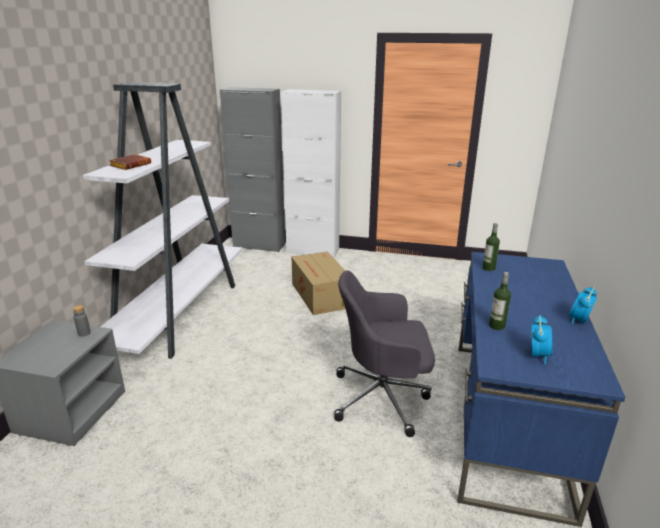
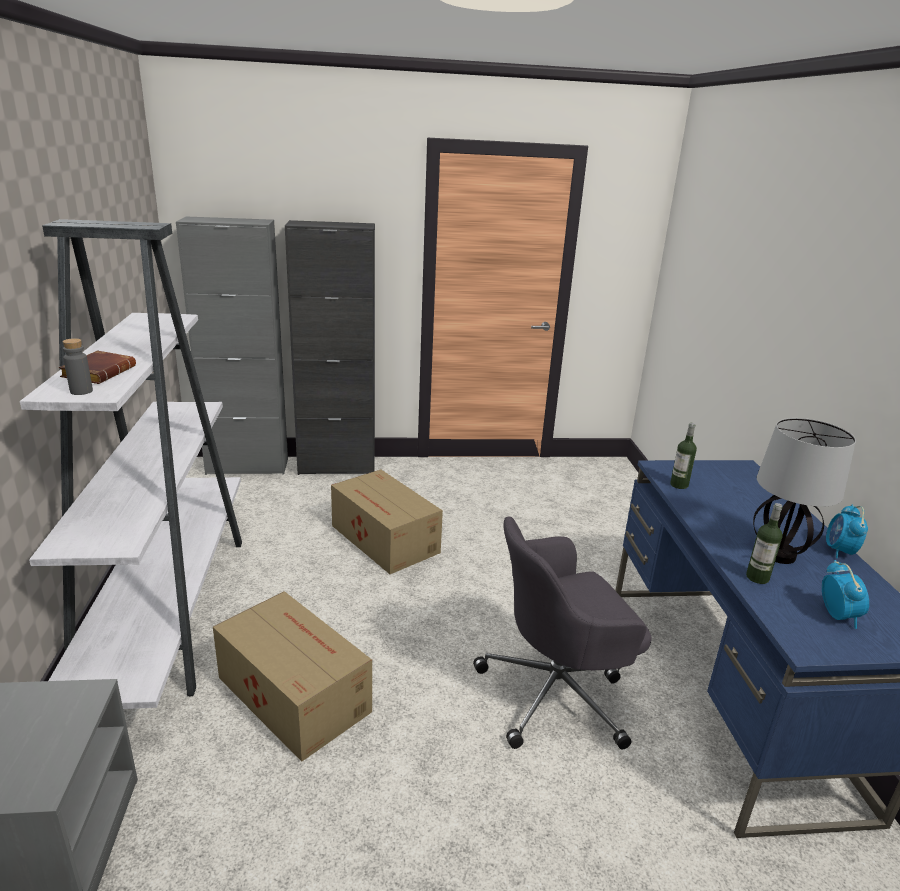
camera: 20 degrees left, 0 degrees up
grey bottle [73,305,91,337] -> grey bottle moved to [62,338,93,395]
white cabinet [281,89,341,258] -> black cabinet [285,220,375,475]
none -> cardboard box [213,591,372,762]
none -> table lamp [753,418,856,564]

